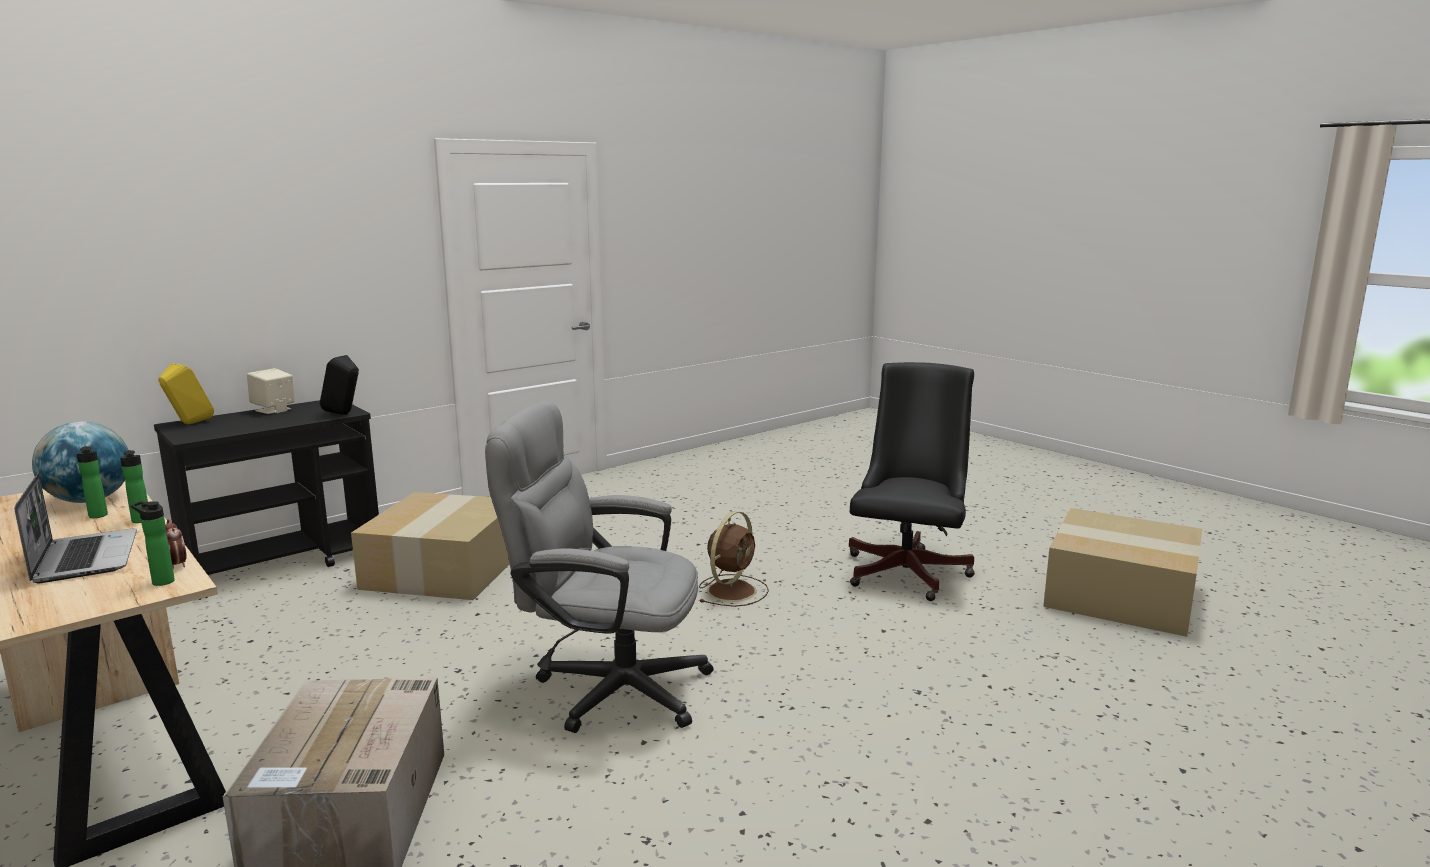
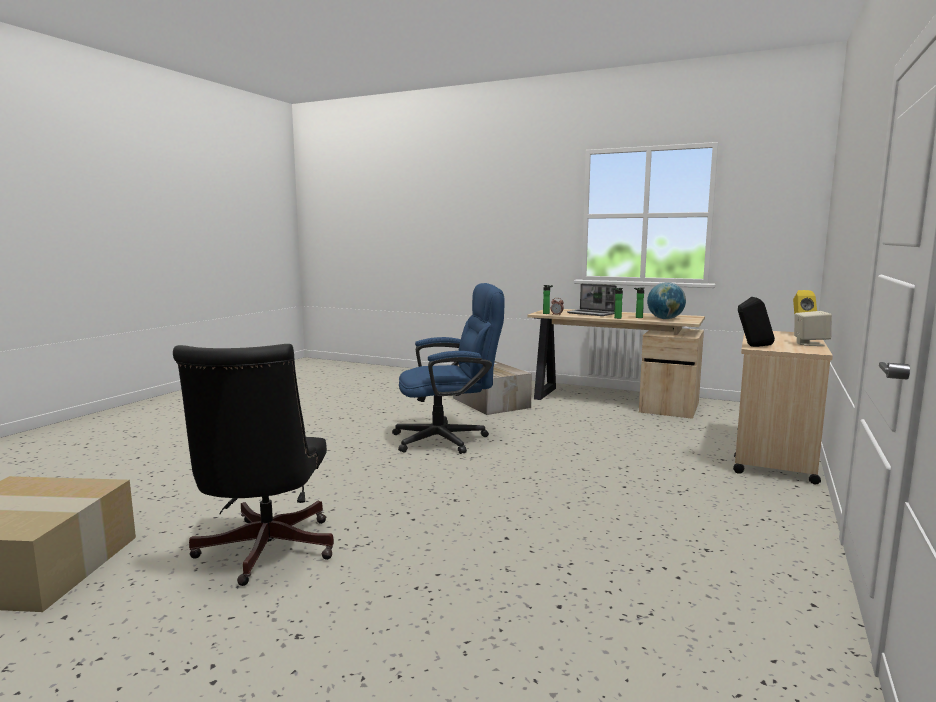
camera: 155 degrees right, 5 degrees down
black cart [154,400,379,600] -> beige cart [733,331,833,484]
cardboard box [351,492,510,600] -> none
grey office chair [485,401,714,733] -> blue office chair [392,283,505,454]
brown fan [699,511,769,607] -> none

